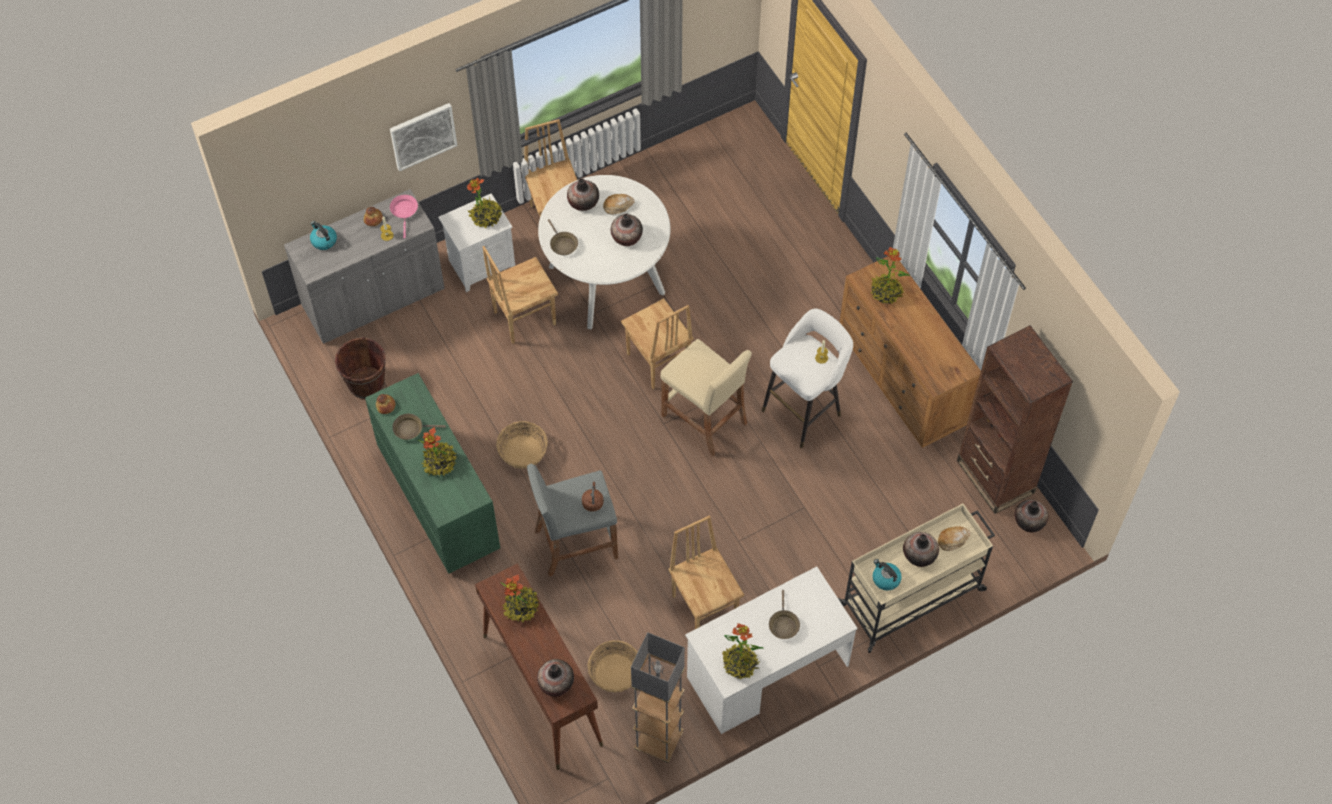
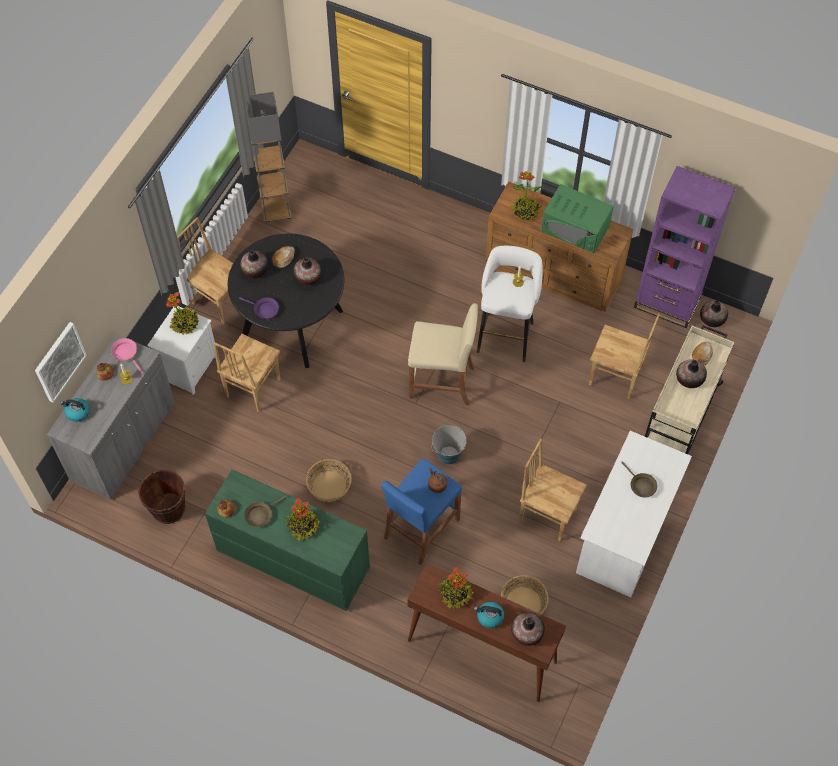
camera: 35 degrees left, 0 degrees up
picture [390,103,457,171] -> picture moved to [35,322,87,403]
grey stool [527,464,618,576] -> blue stool [381,458,462,565]
white dining table [538,175,671,329] -> black dining table [228,233,344,368]
brown frying pan [548,219,578,255] -> purple frying pan [239,297,279,319]
brown chair [621,298,694,389] -> brown chair moved to [589,313,660,399]
grey floor lamp [631,632,685,763] -> grey floor lamp moved to [245,92,292,224]
potted plant [722,623,763,680] -> none
kettle [872,559,902,590] -> kettle moved to [474,602,504,628]
brown bookcase [957,325,1073,514] -> purple bookcase [634,166,736,328]
none -> bucket [432,425,467,465]
none -> green microwave [541,184,614,253]

